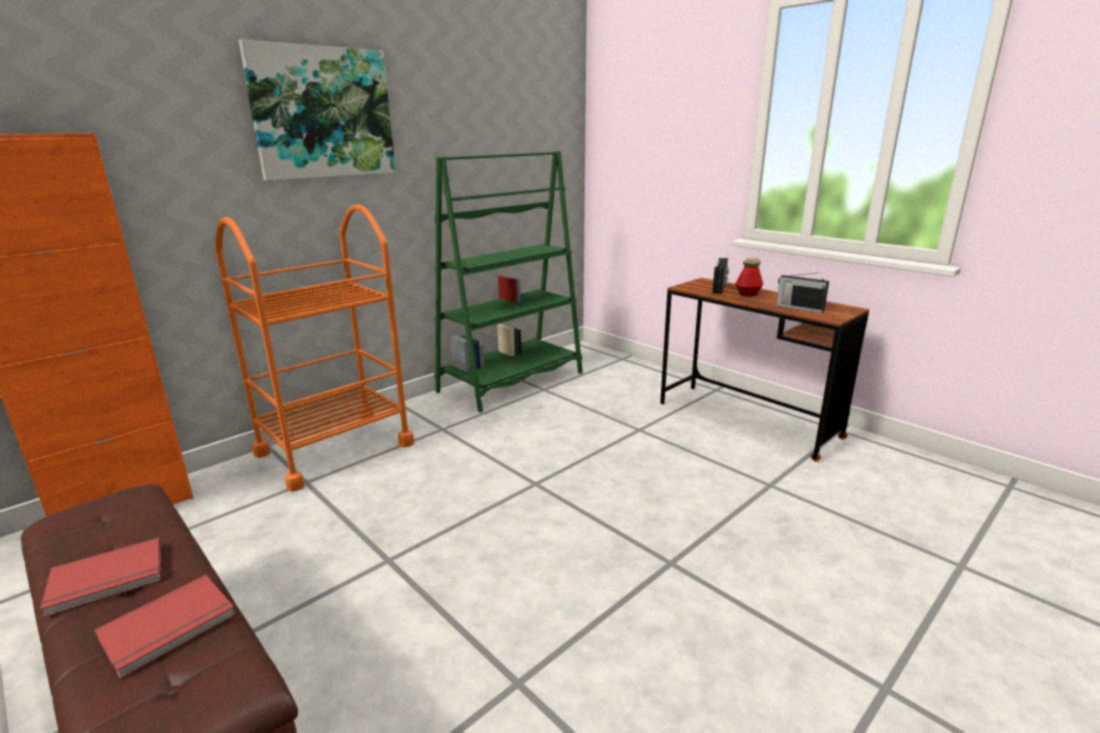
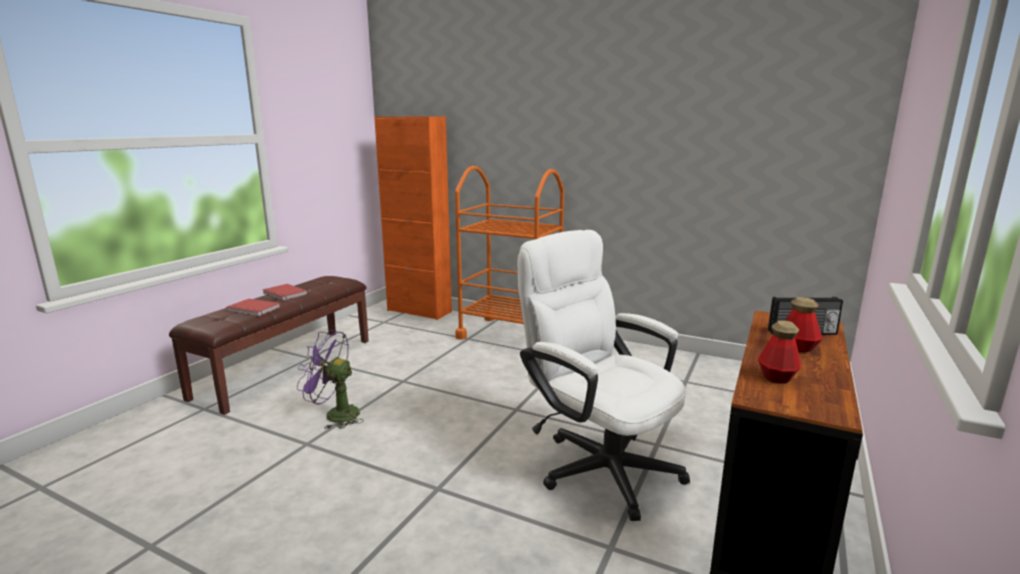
camera: 70 degrees right, 5 degrees down
picture [239,39,396,181] -> none
green bookcase [435,151,583,413] -> none
radio [776,272,829,313] -> bottle [758,320,801,384]
none -> purple fan [297,330,364,429]
none -> white office chair [518,230,690,521]

